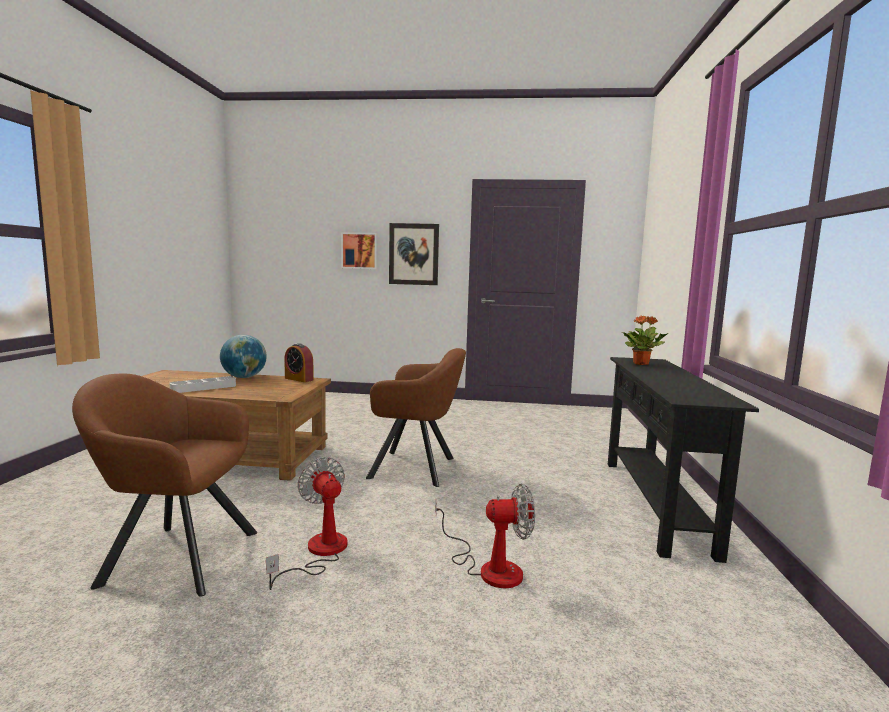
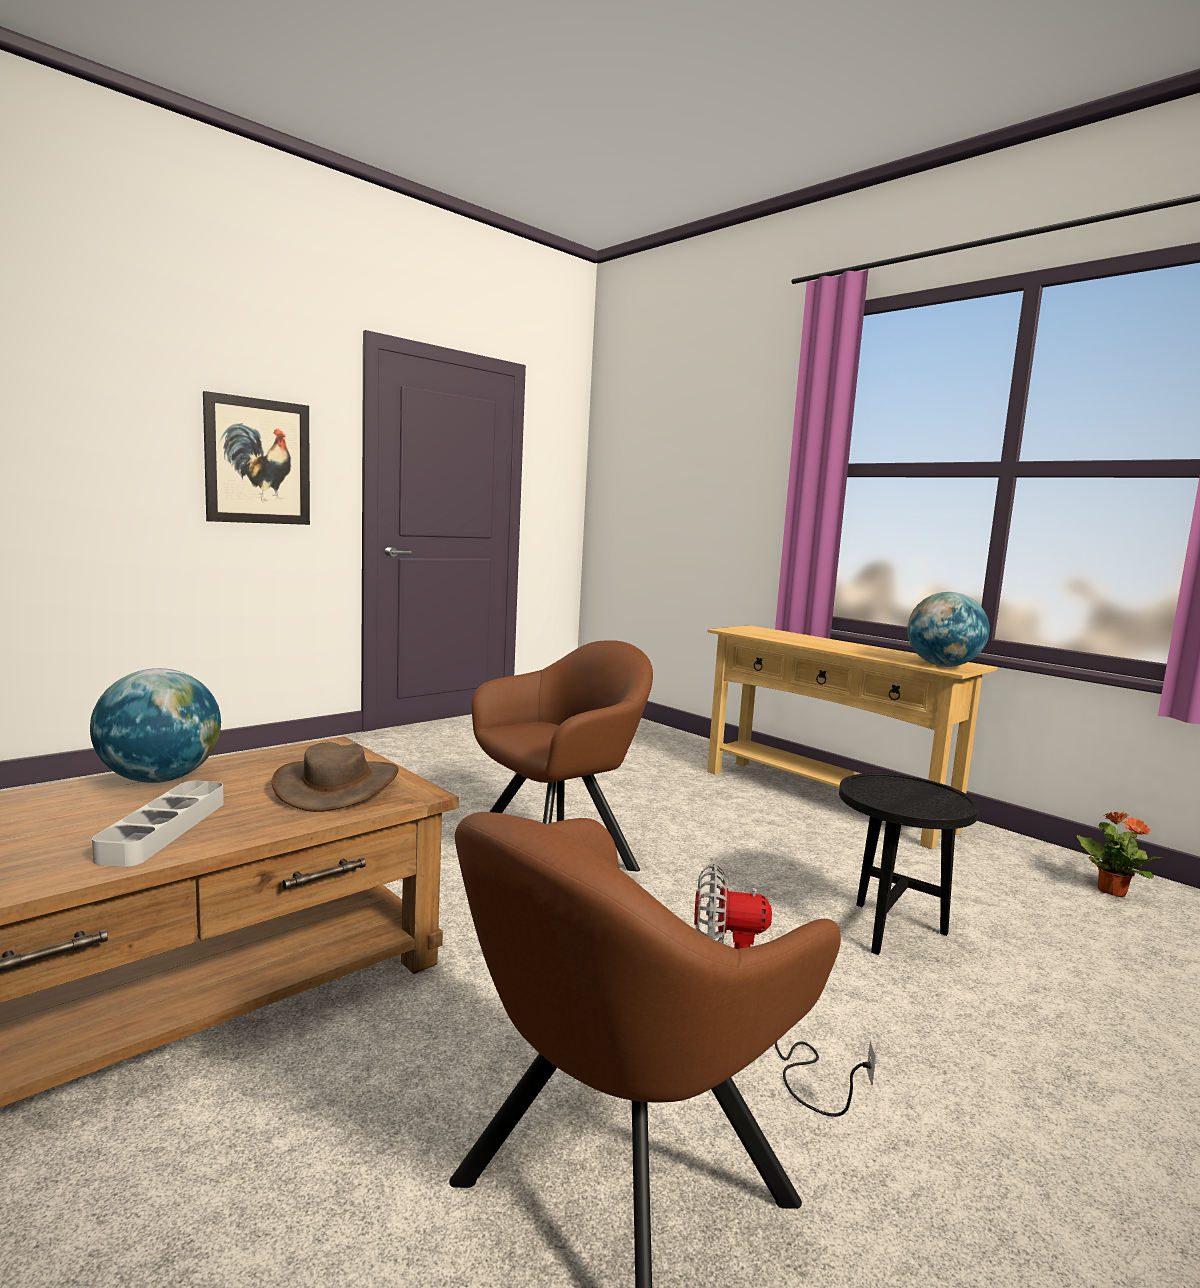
camera: 50 degrees left, 0 degrees up
alarm clock [284,343,314,382] -> none
picture [341,232,377,269] -> none
fan [435,484,535,588] -> black side table [839,773,979,955]
black console table [608,357,759,563] -> beige console table [707,625,997,849]
potted plant [622,315,669,365] -> potted plant moved to [1077,812,1162,897]
none -> brown hat [272,742,399,812]
none -> globe [907,592,990,667]

